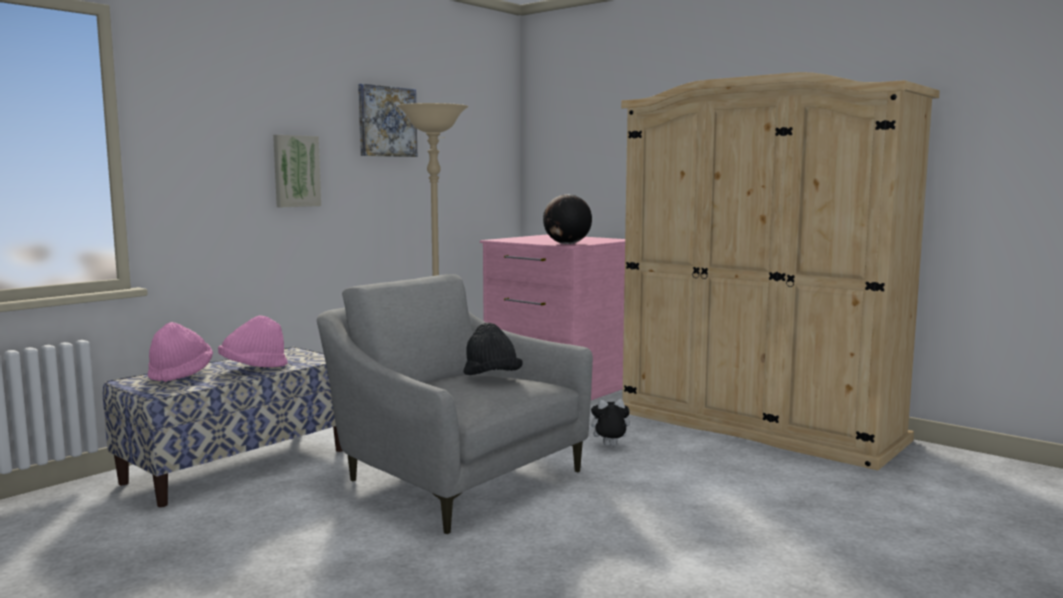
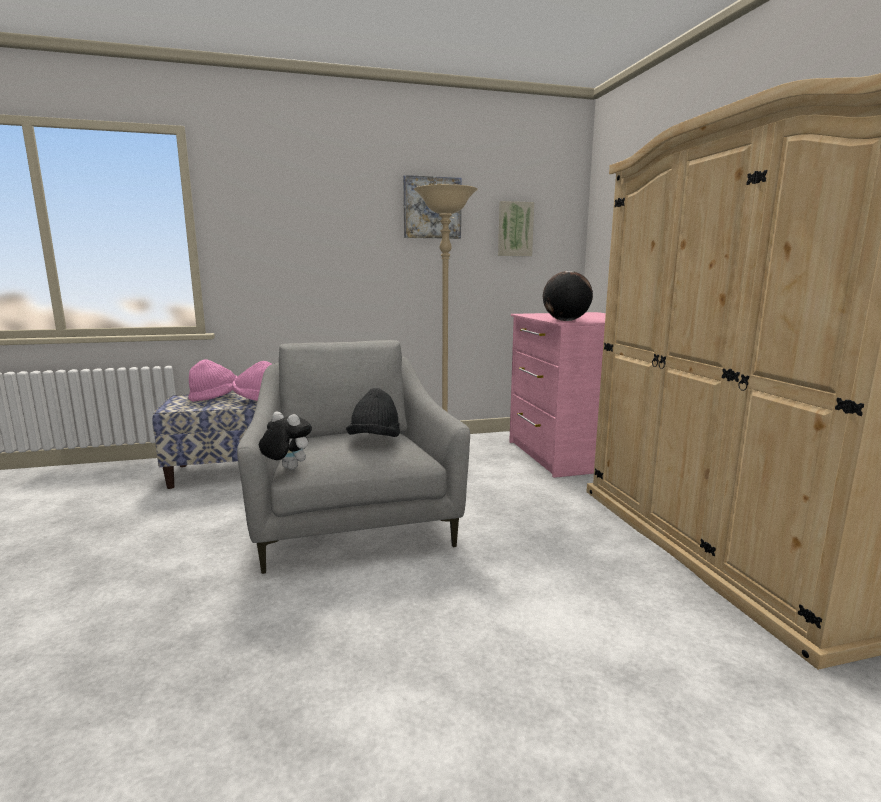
camera: 35 degrees right, 5 degrees up
picture [273,135,321,207] -> picture moved to [498,201,534,256]
plush toy [589,399,630,446] -> plush toy moved to [259,412,312,470]

